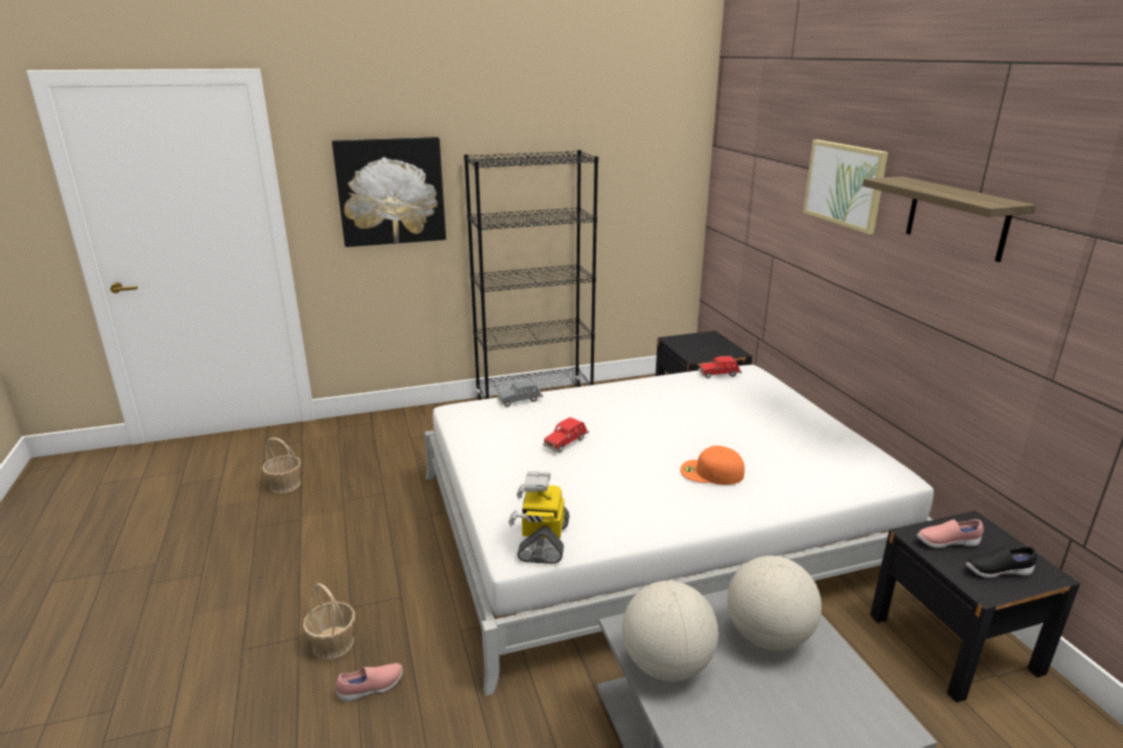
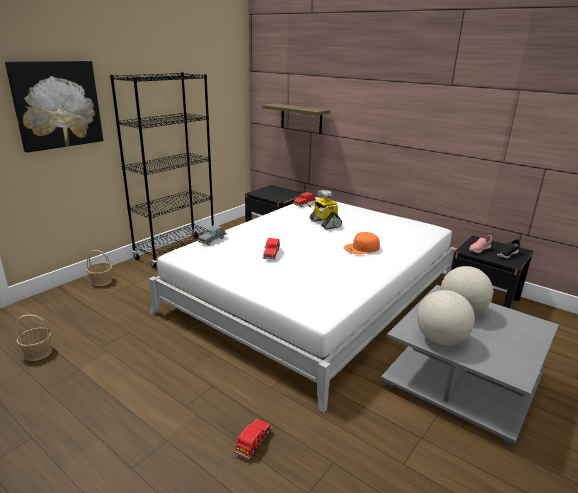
camera: 35 degrees left, 0 degrees up
basket [303,583,355,659] -> basket moved to [87,250,112,286]
pink shoe [336,663,403,701] -> red toy car [234,419,272,460]
toy robot [508,471,570,564] -> toy robot moved to [308,190,342,230]
picture [803,140,888,234] -> none
shelf [863,176,1036,262] -> shelf moved to [262,104,330,134]

